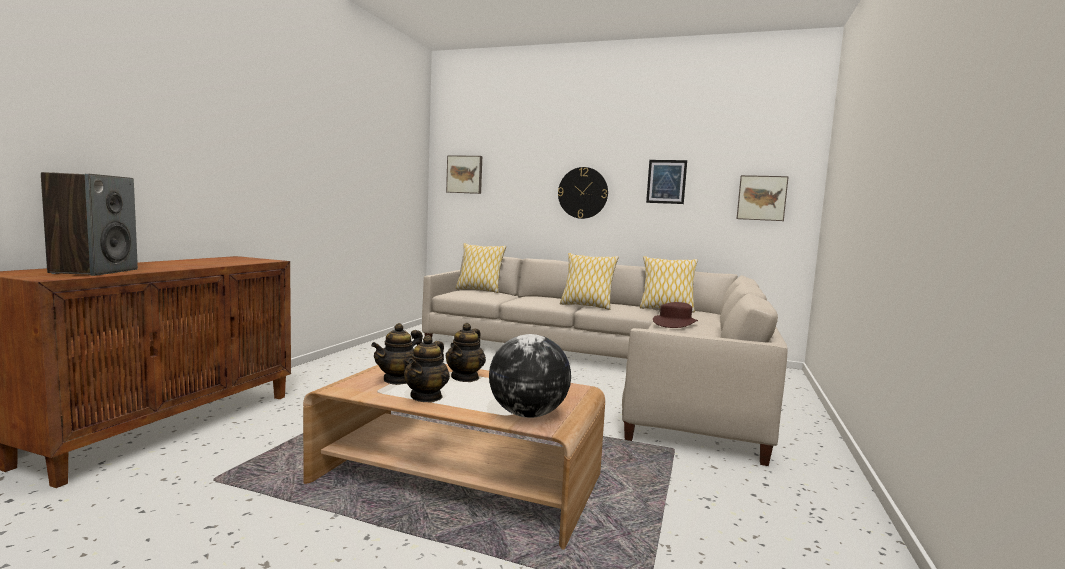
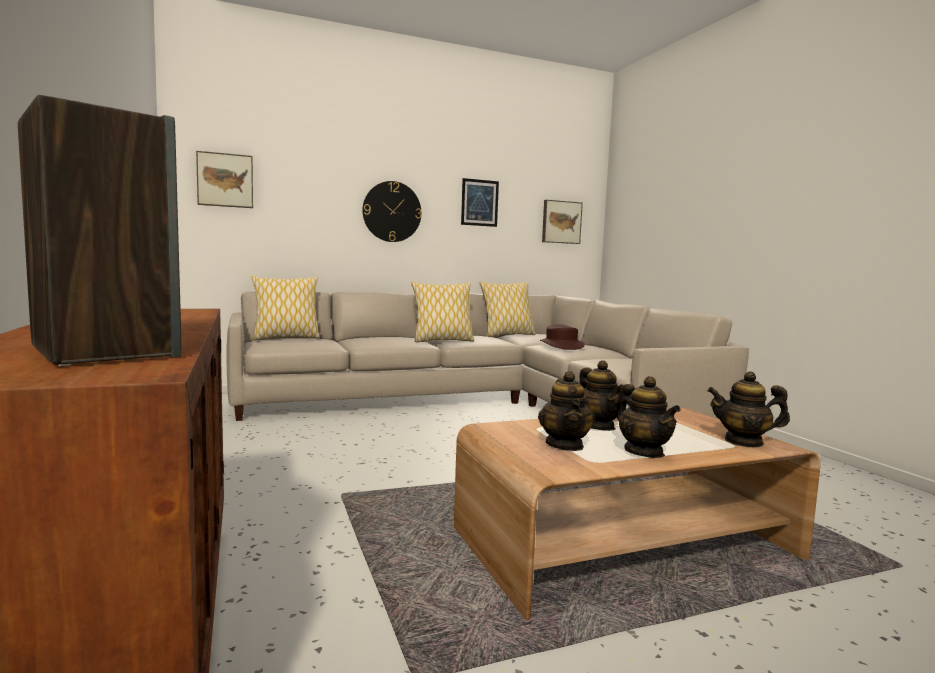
camera: 40 degrees left, 0 degrees up
globe [489,334,571,418] -> teapot [707,371,790,448]

